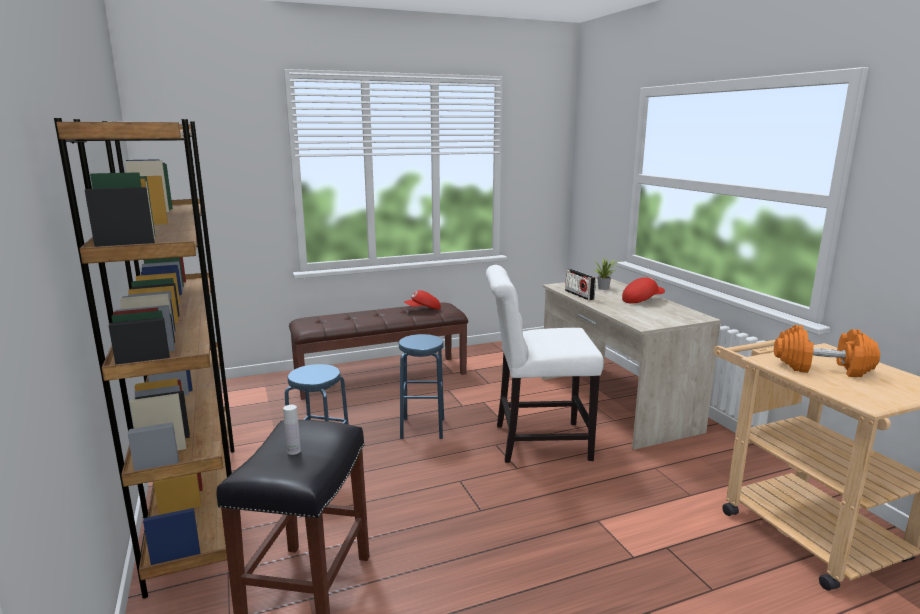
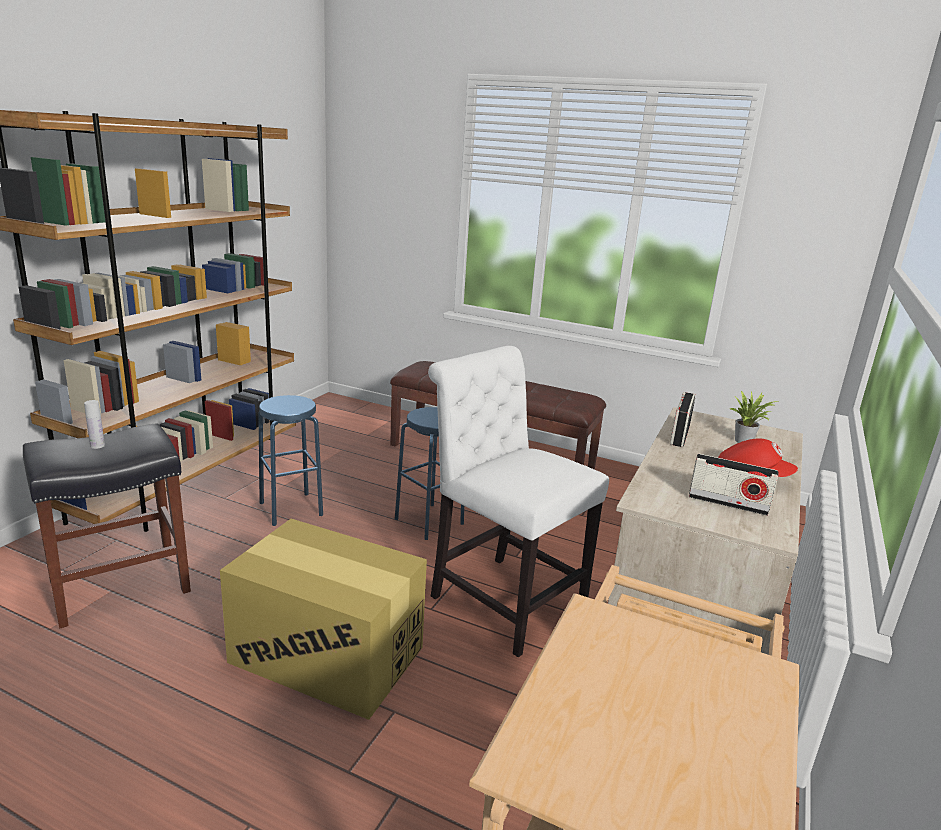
camera: 45 degrees right, 5 degrees up
red cap [404,290,441,310] -> none
orange dumbbell [774,325,880,377] -> none
none -> cardboard box [220,519,427,720]
none -> radio [689,454,779,516]

